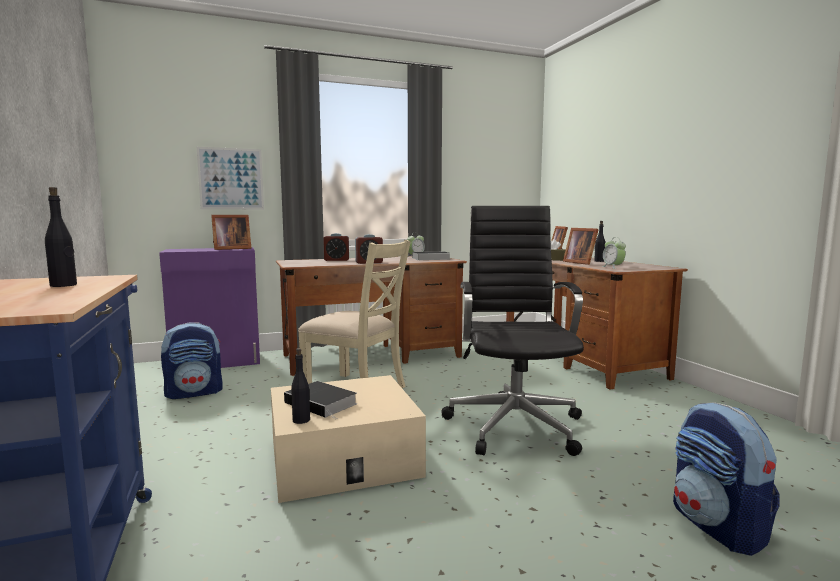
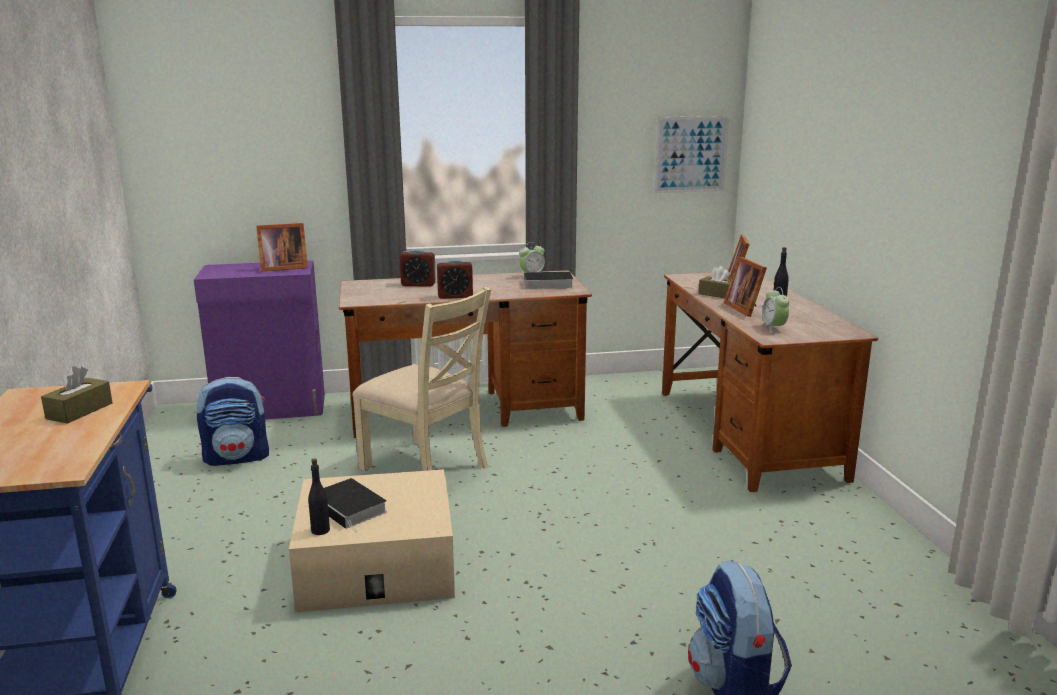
camera: 10 degrees right, 10 degrees up
black bottle [45,187,77,287] -> brown tissue box [41,366,113,424]
picture [197,147,264,209] -> picture moved to [654,116,729,193]
black office chair [441,206,584,456] -> none

